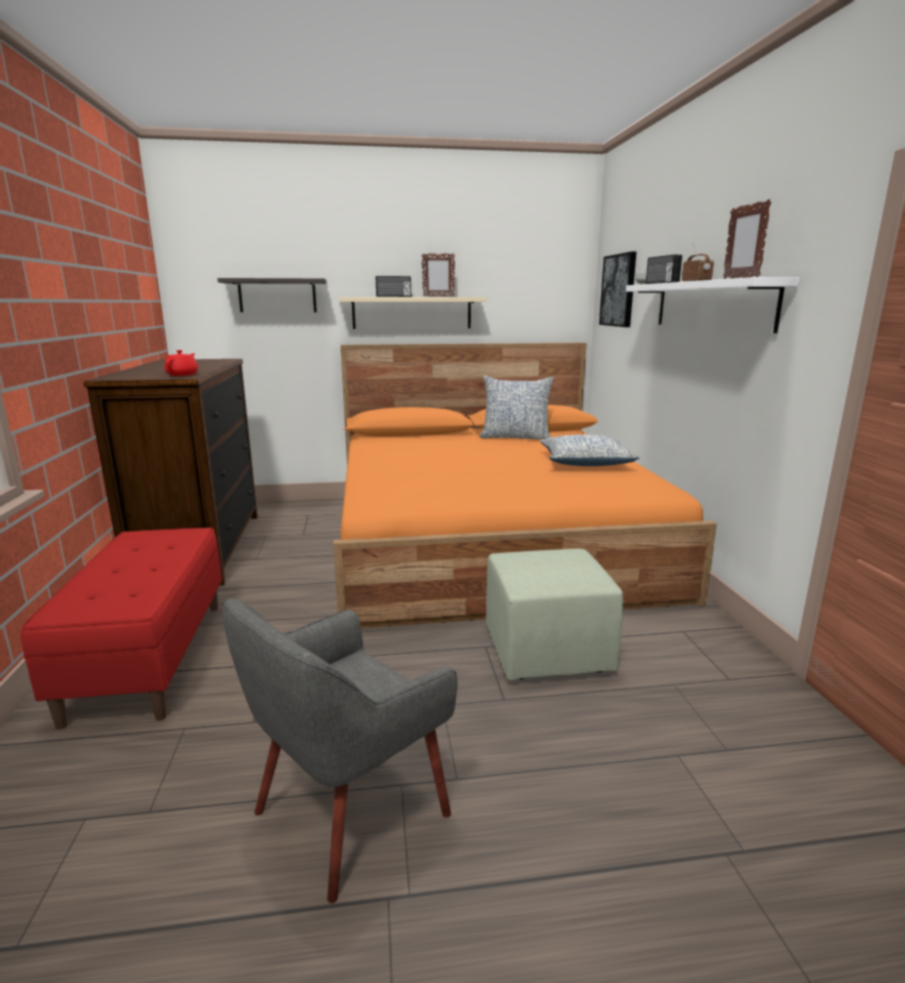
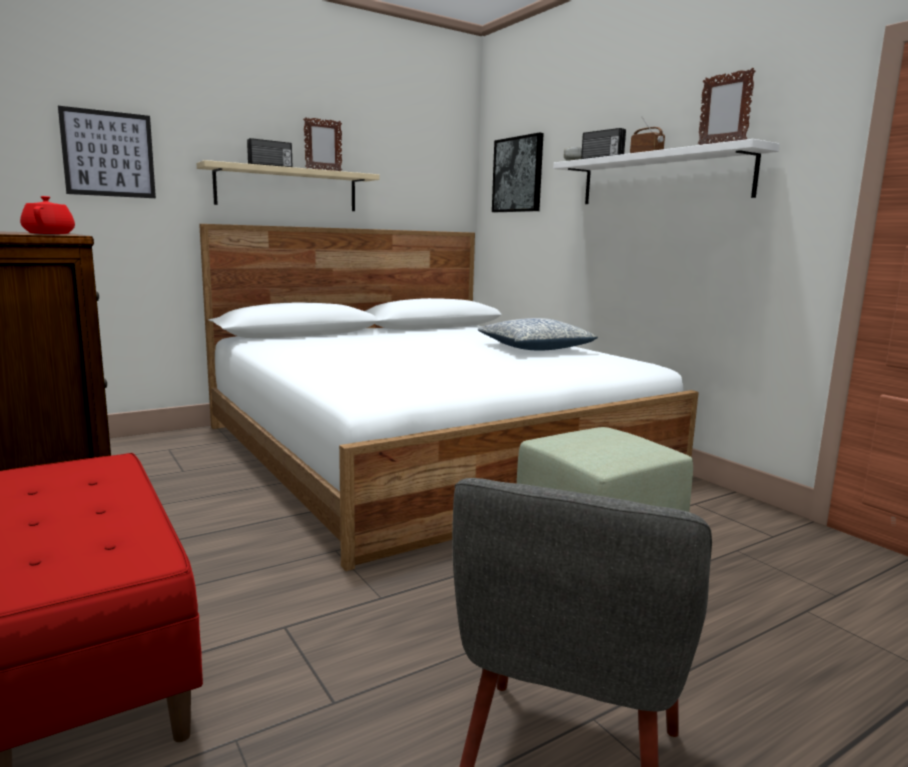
camera: 25 degrees left, 5 degrees down
shelf [217,278,327,312] -> picture [58,106,156,198]
orange bed [333,342,717,628] -> white bed [199,224,699,571]
pillow [479,375,554,440] -> none

